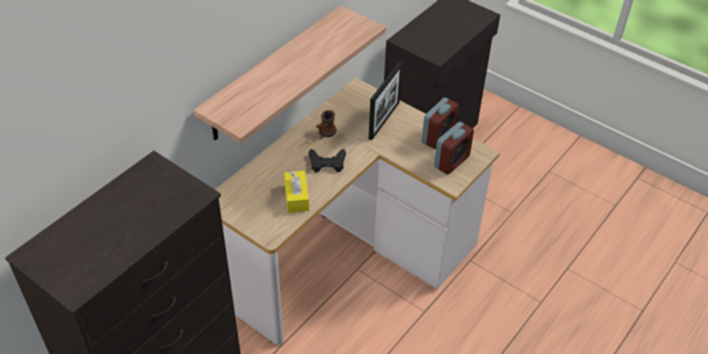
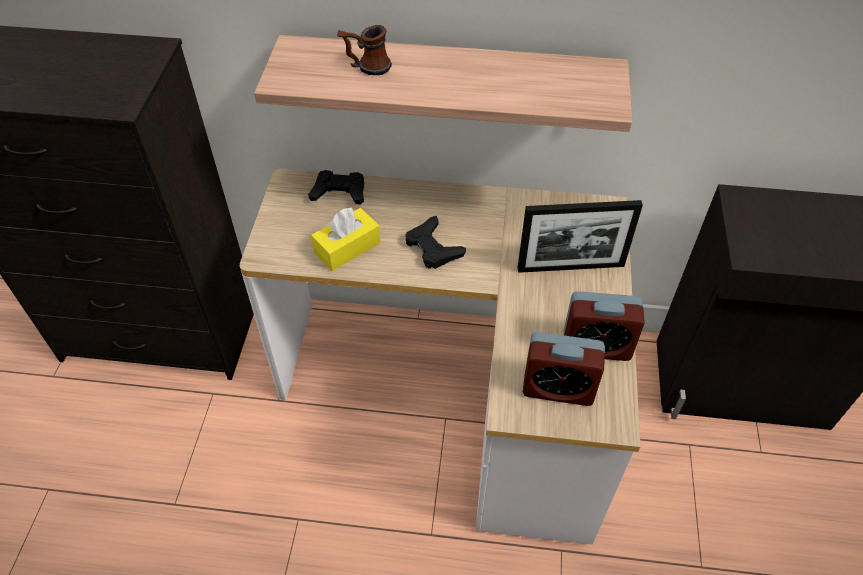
camera: 60 degrees right, 5 degrees up
mug [316,110,337,139] -> mug moved to [337,25,392,75]
none -> black game controller [308,170,364,205]

